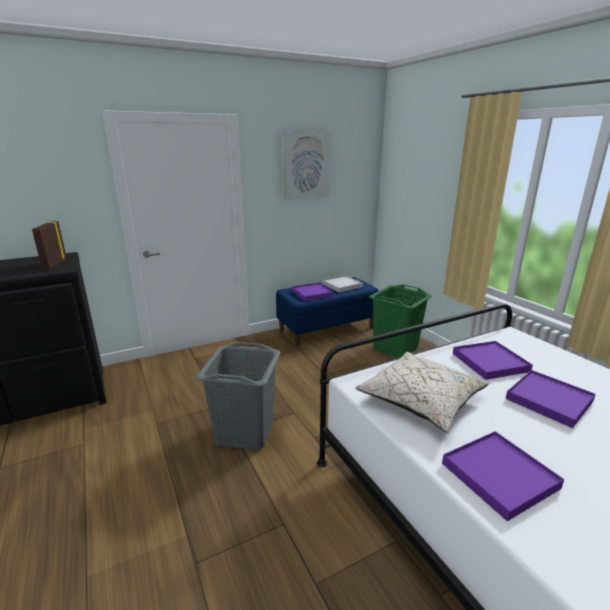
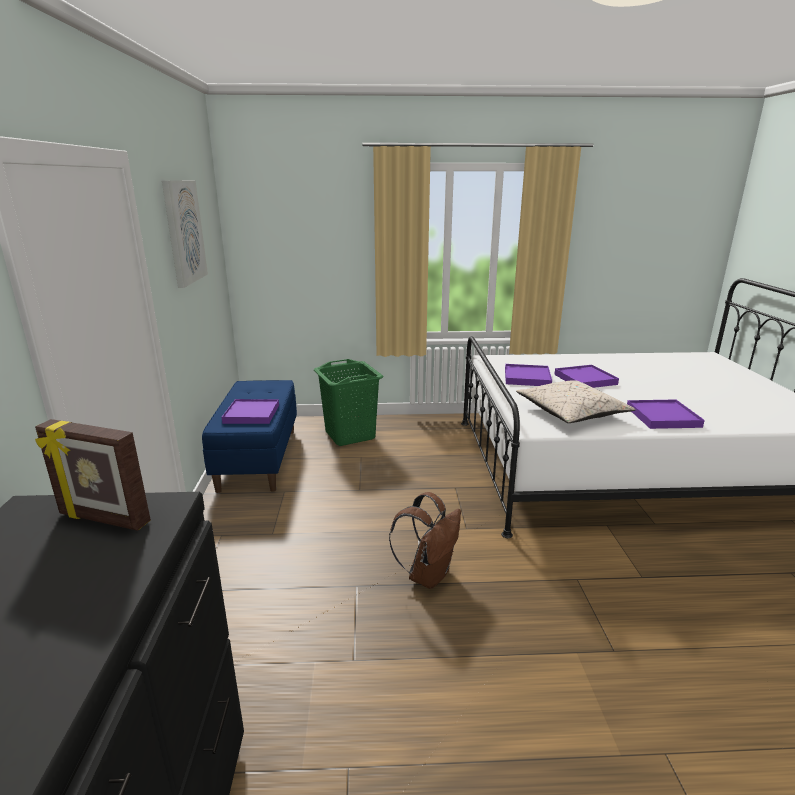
camera: 65 degrees left, 0 degrees up
grey laundry basket [196,342,281,450] -> brown backpack [389,492,461,589]
white tray [322,275,363,292] -> none

